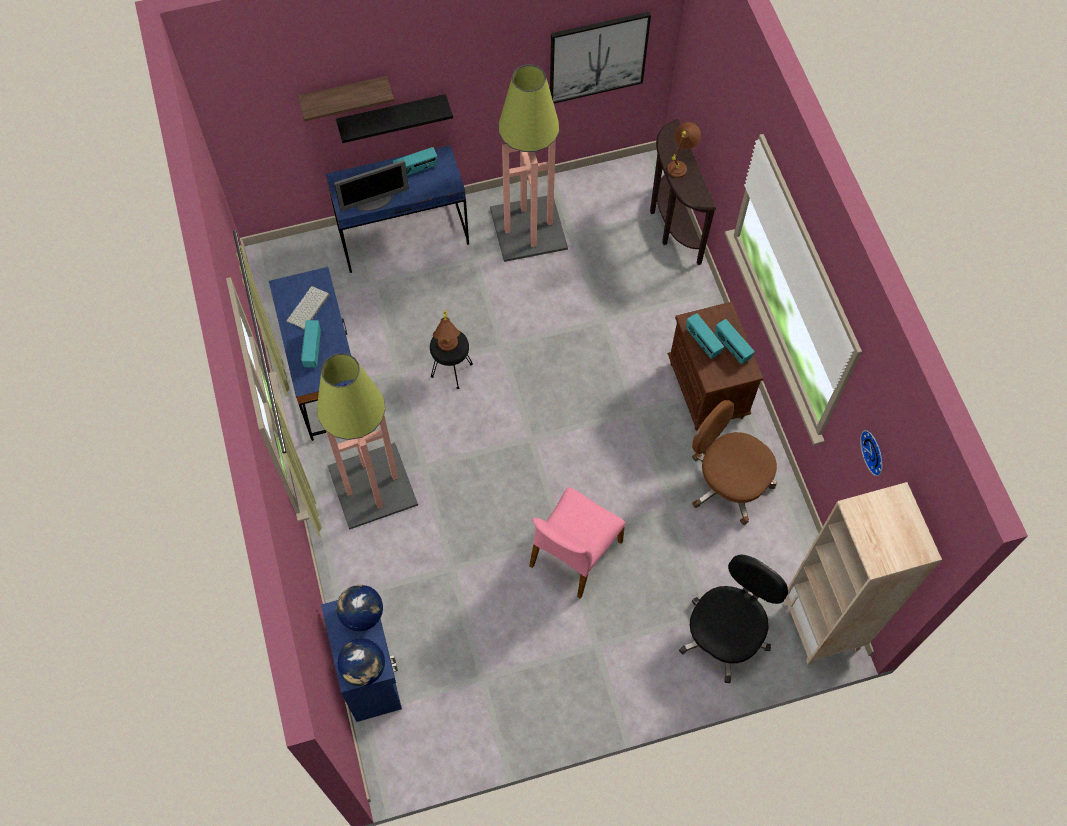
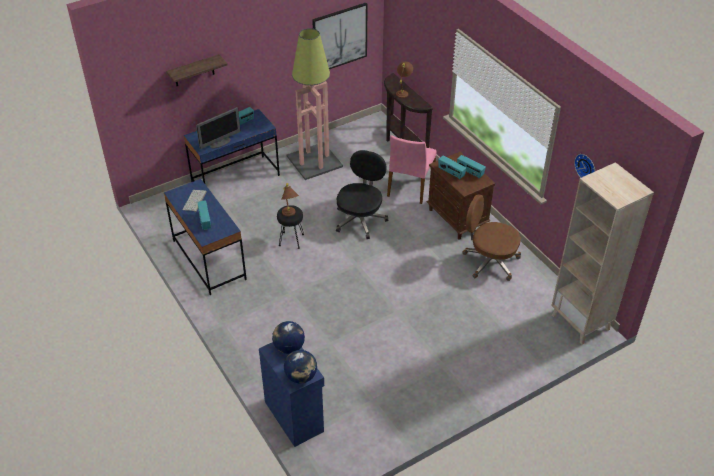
camera: 15 degrees left, 20 degrees down
floor lamp [317,353,418,530] -> none
black shelf [336,94,453,143] -> none
pink chair [529,487,625,599] -> pink chair moved to [387,135,437,204]
black office chair [679,555,788,683] -> black office chair moved to [336,150,388,239]

